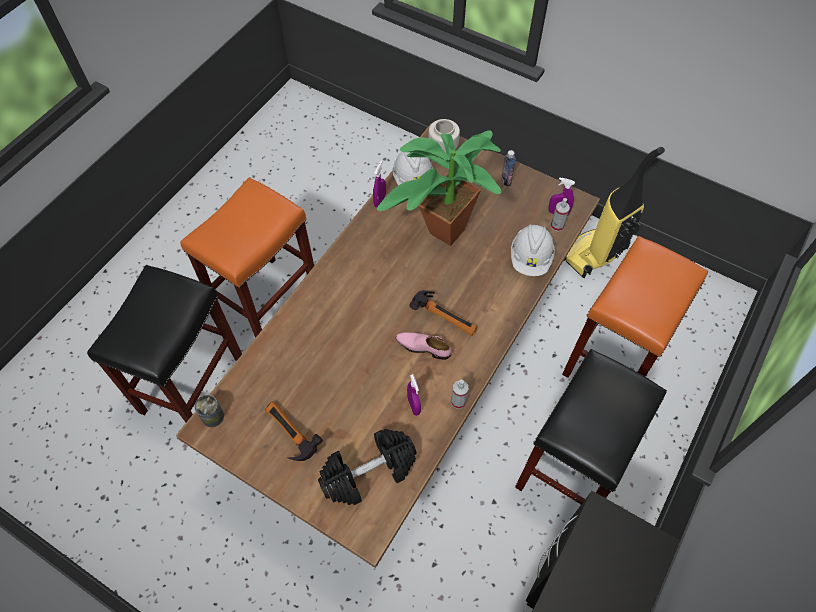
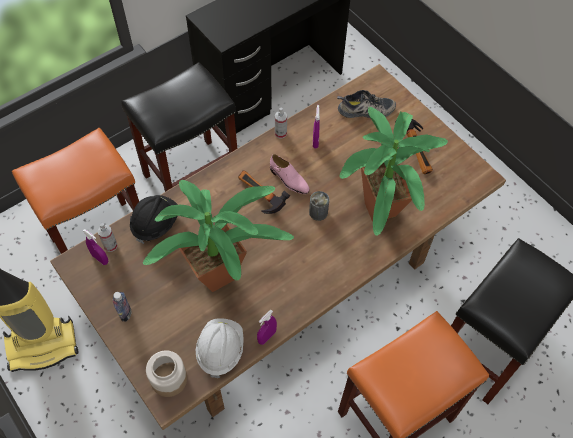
camera: 160 degrees left, 0 degrees up
can [194,395,224,427] -> can moved to [309,191,329,221]
black dumbbell [318,429,417,505] -> shoe [337,90,396,118]
white hard hat [511,224,555,276] -> black hard hat [130,195,178,244]
none -> potted plant [339,107,448,236]

